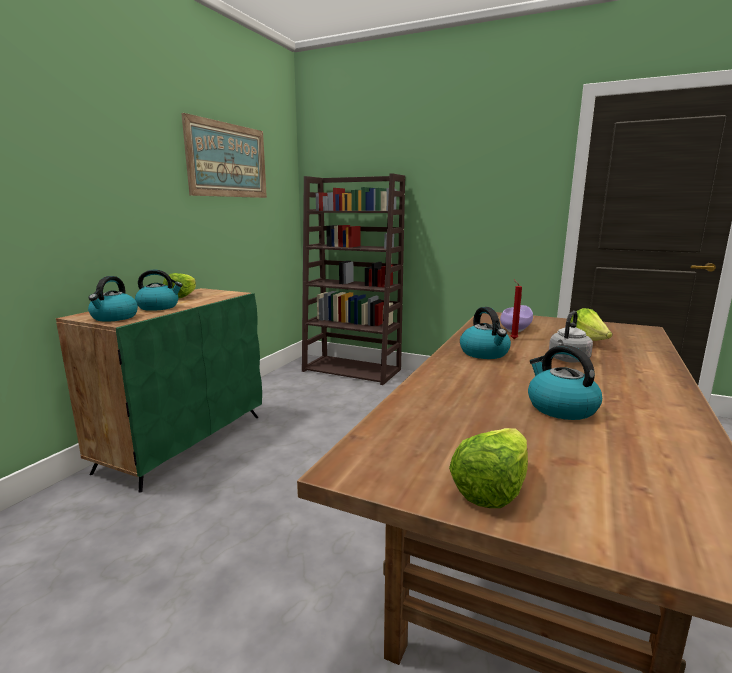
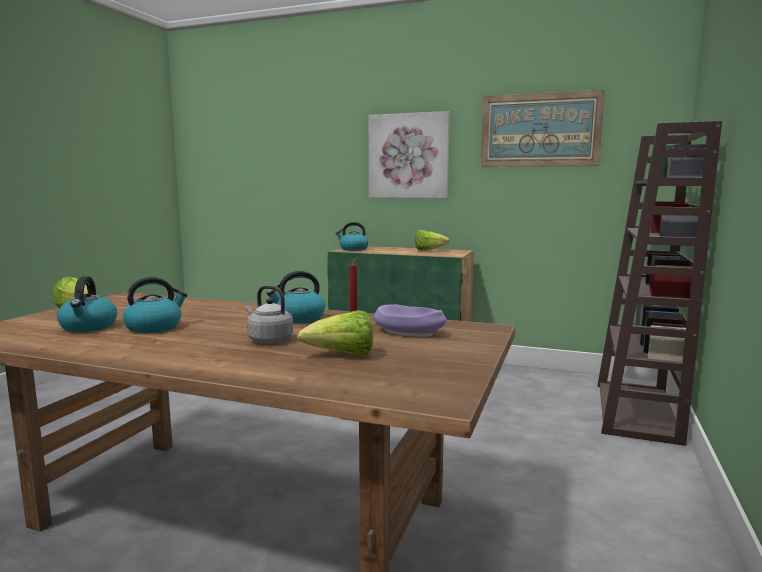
camera: 85 degrees right, 5 degrees down
kettle [135,270,183,311] -> kettle moved to [57,276,117,332]
none -> picture [369,111,450,198]

